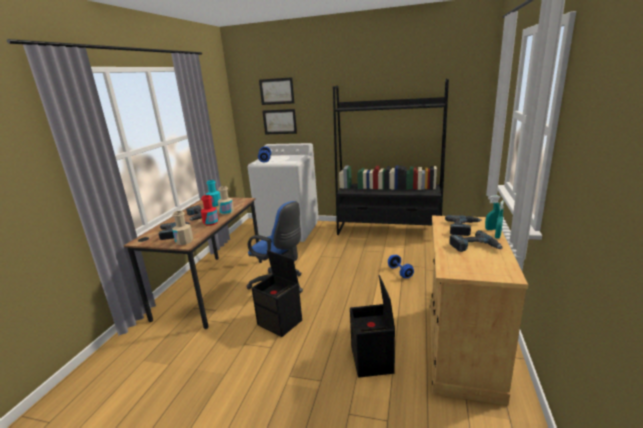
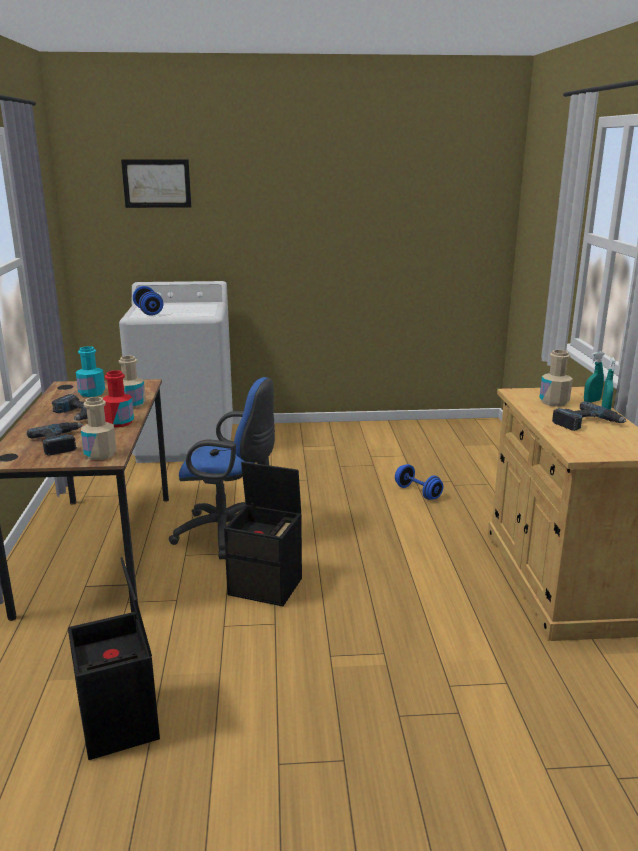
camera: 20 degrees left, 0 degrees up
picture [262,109,297,134] -> none
black bookcase [333,79,449,235] -> none
black storage box [350,275,395,378] -> black storage box moved to [68,557,160,760]
power drill [445,215,482,236] -> beige bottle [539,350,573,407]

